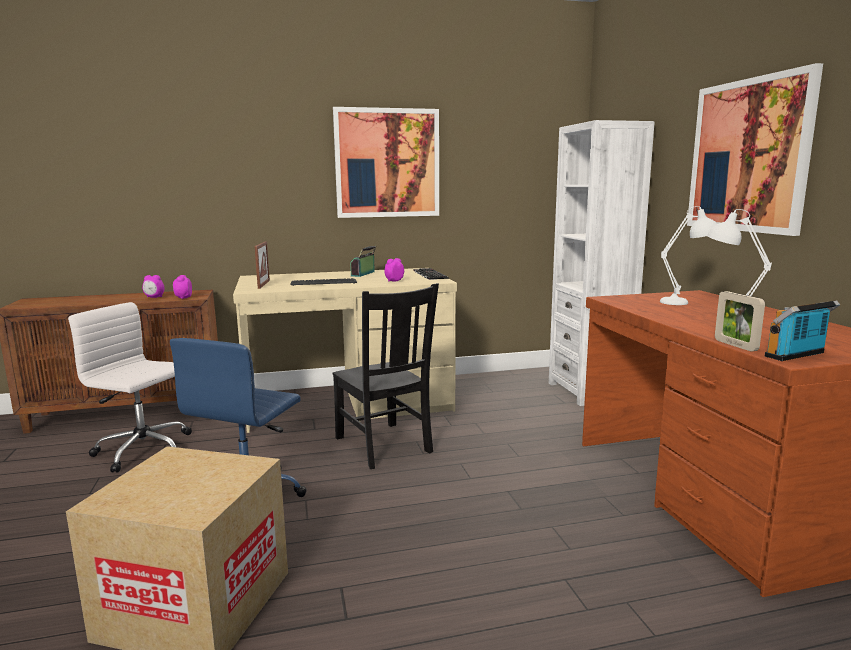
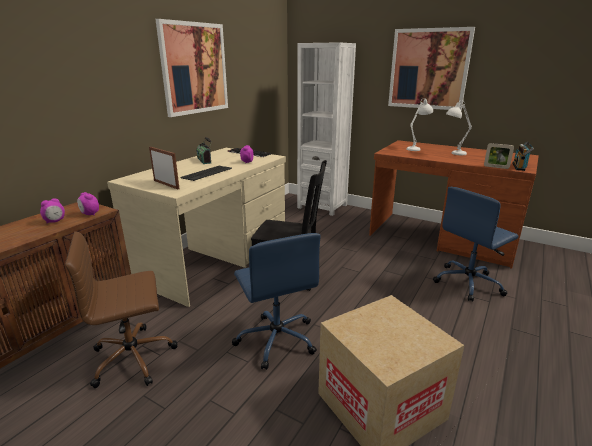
camera: 45 degrees left, 10 degrees up
white office chair [68,302,192,473] -> brown office chair [65,231,178,388]
none -> blue office chair [433,187,519,302]

